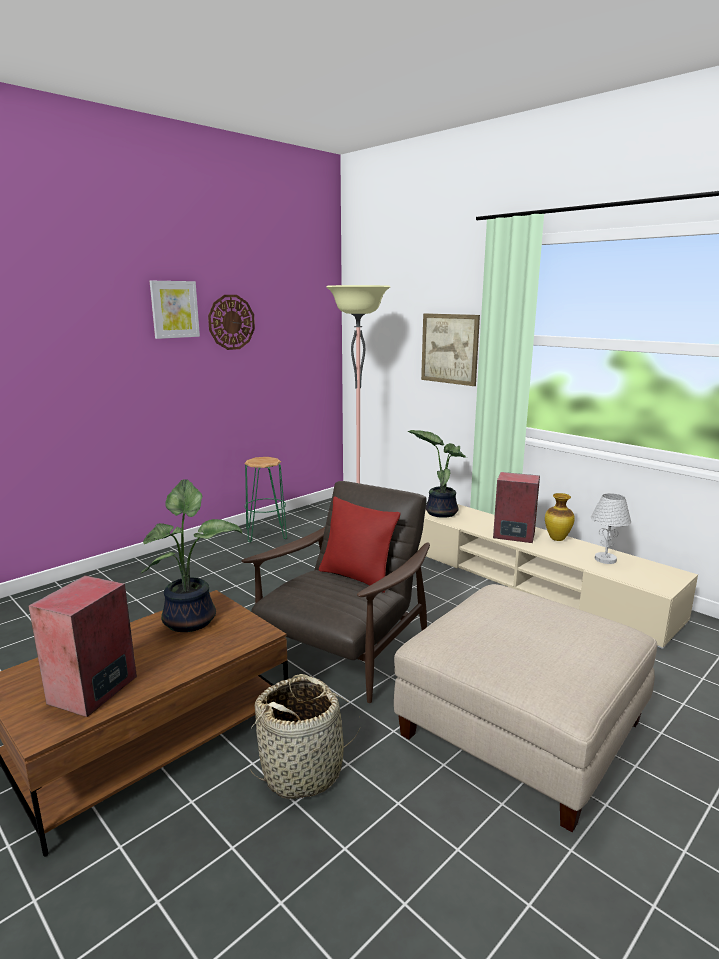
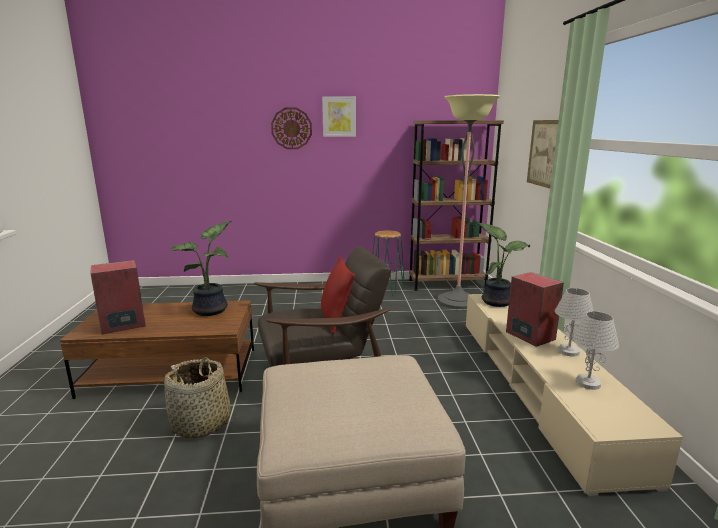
camera: 40 degrees right, 0 degrees up
wall clock [208,295,255,350] -> wall clock moved to [271,107,312,149]
vase [545,493,575,541] -> white table lamp [555,288,593,357]
none -> brown bookcase [409,121,504,291]

